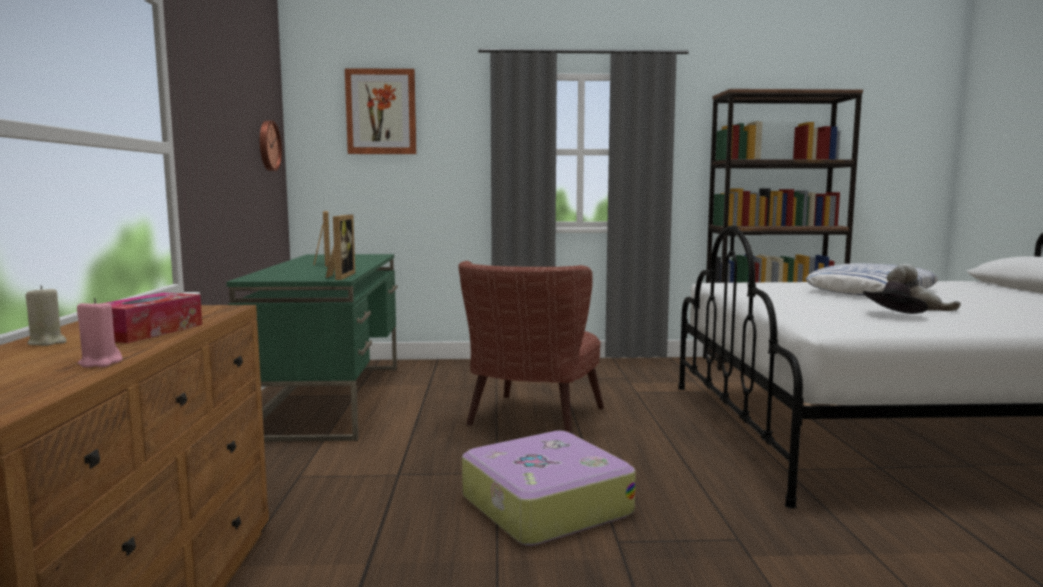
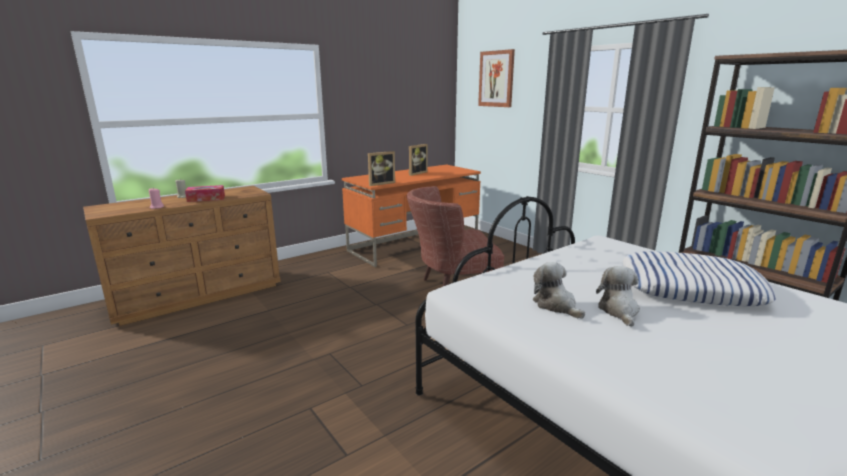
camera: 55 degrees right, 10 degrees up
green desk [226,254,397,442] -> orange desk [342,165,481,267]
wall clock [260,120,282,171] -> none
suitcase [462,431,636,546] -> none
black hat [863,281,928,314] -> plush toy [533,262,585,319]

